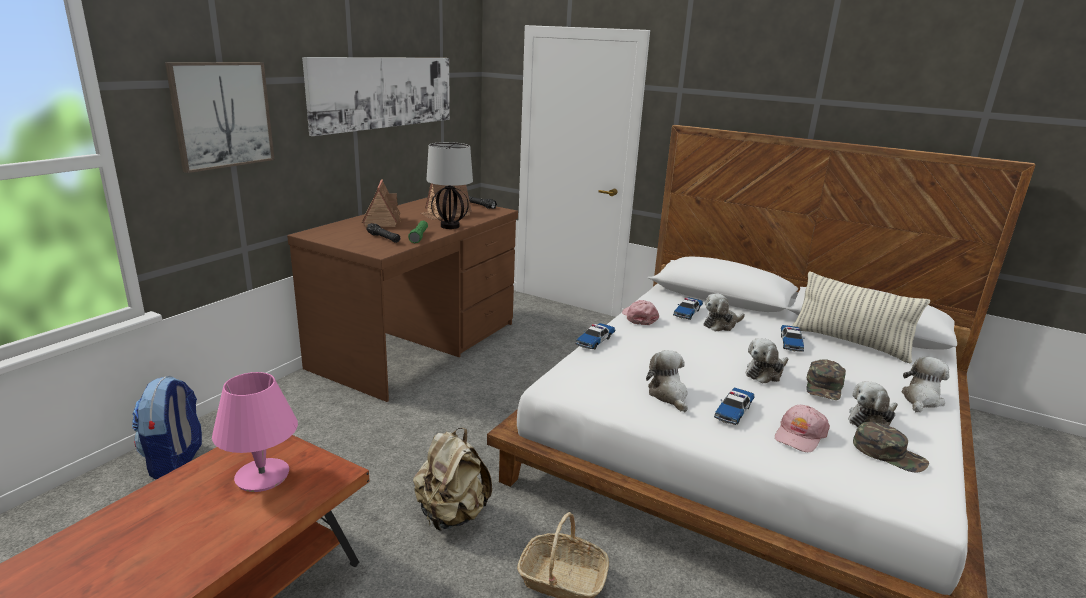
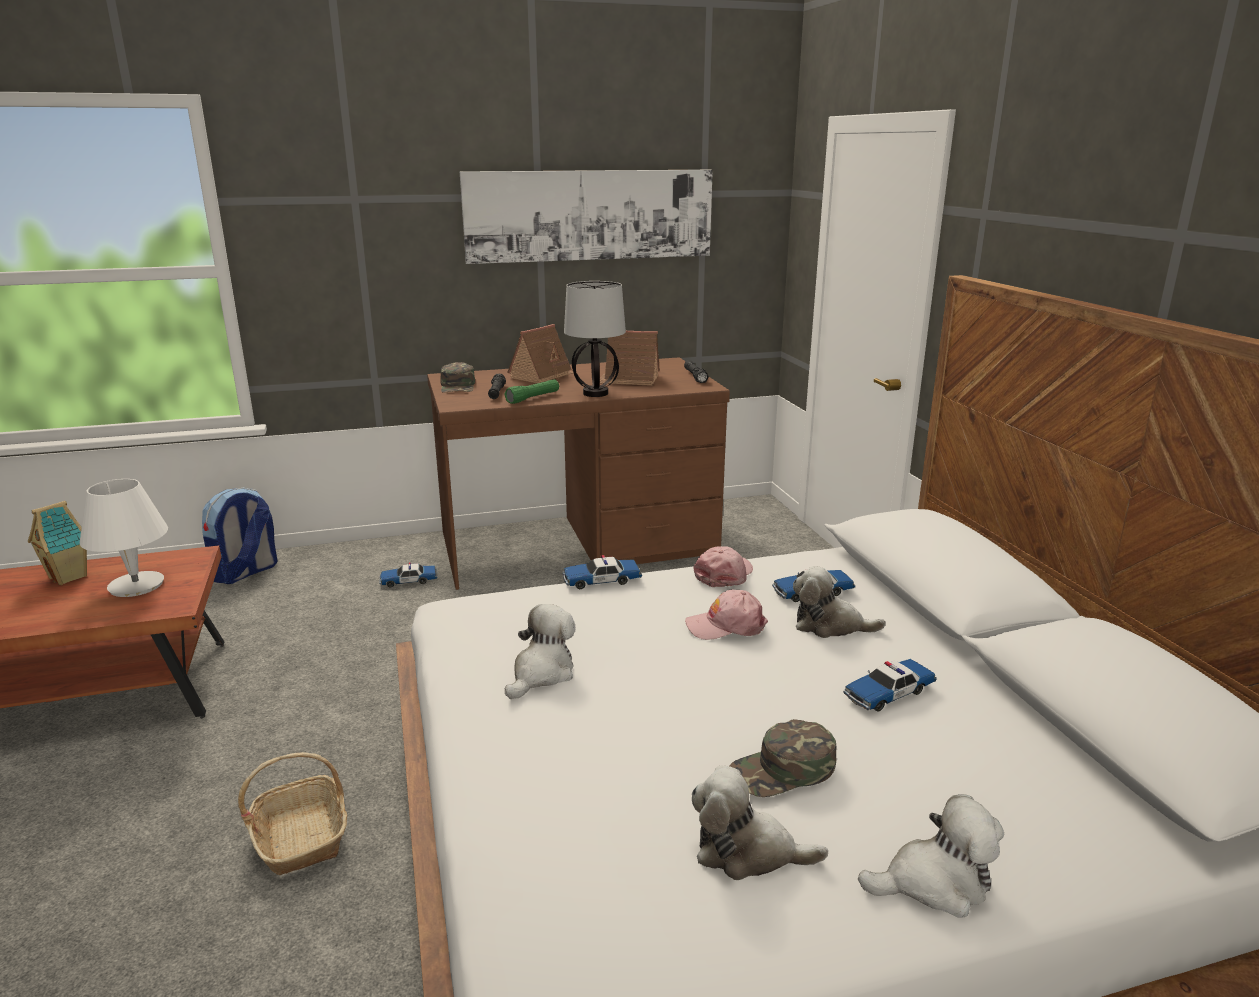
camera: 45 degrees right, 0 degrees up
picture [165,62,274,173] -> none
pink table lamp [212,372,298,492] -> white table lamp [80,479,168,597]
beige backpack [413,428,492,531] -> none
toy car [714,387,755,425] -> toy car moved to [379,562,438,587]
plush toy [746,338,788,384] -> none
pink cap [775,405,830,452] -> pink cap moved to [685,589,768,640]
pillow [792,271,930,363] -> none
green cap [853,422,929,473] -> green cap moved to [440,362,475,393]
none -> toy house [28,501,87,585]

